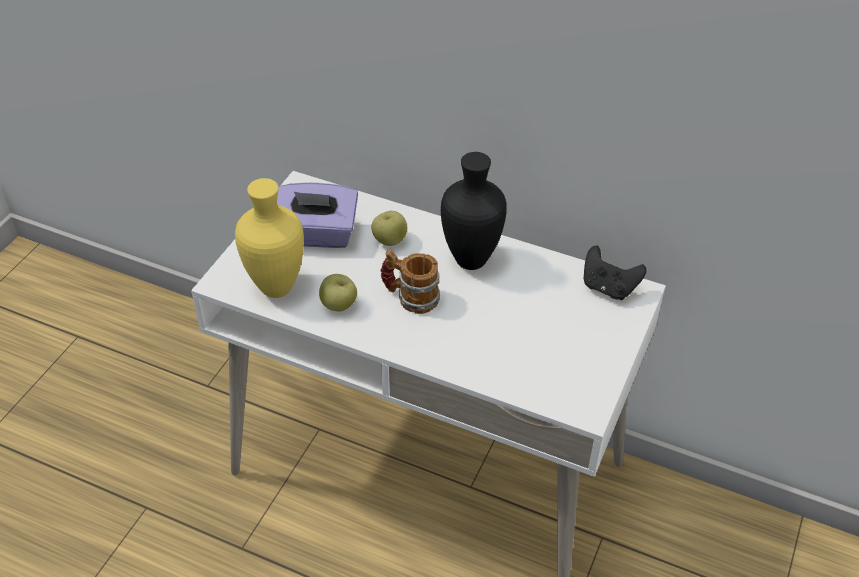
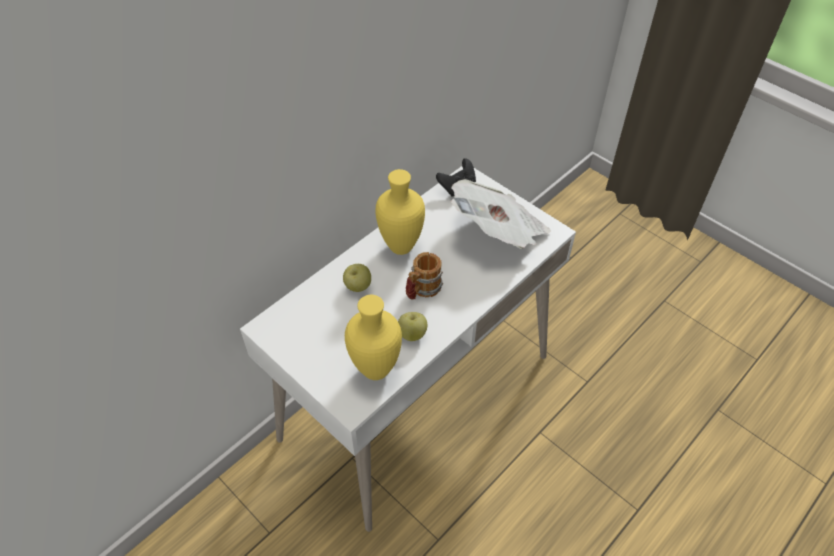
camera: 70 degrees left, 5 degrees up
purple tissue box [277,183,358,248] -> none
black vase [441,152,507,270] -> yellow vase [376,169,425,255]
none -> newspaper [450,179,551,249]

